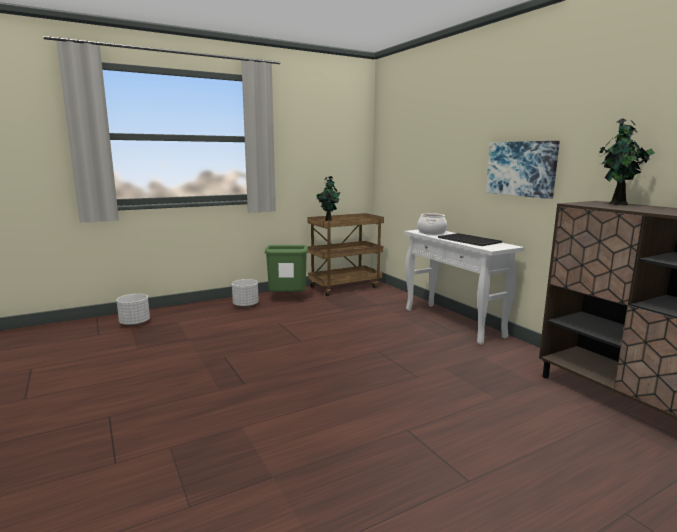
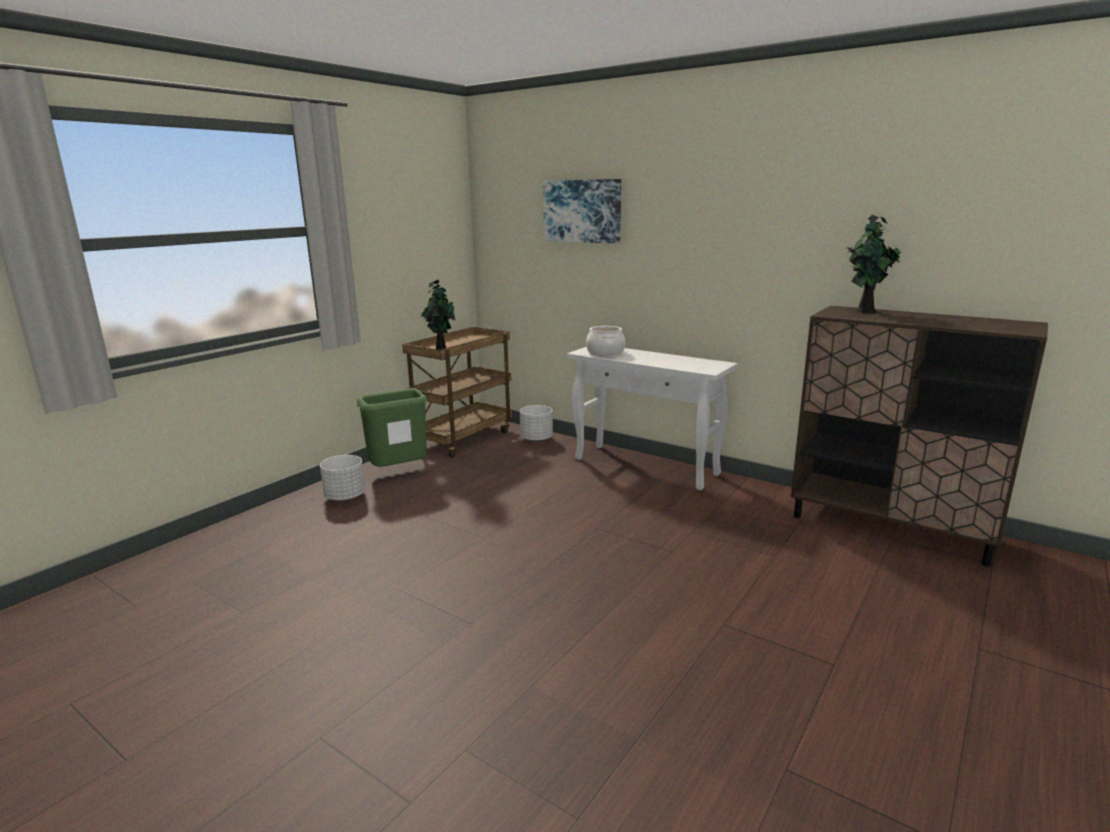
camera: 25 degrees left, 5 degrees up
white planter [117,294,150,326] -> white planter moved to [520,405,553,442]
tray [438,233,502,246] -> none
picture [486,141,560,199] -> picture moved to [543,179,621,244]

